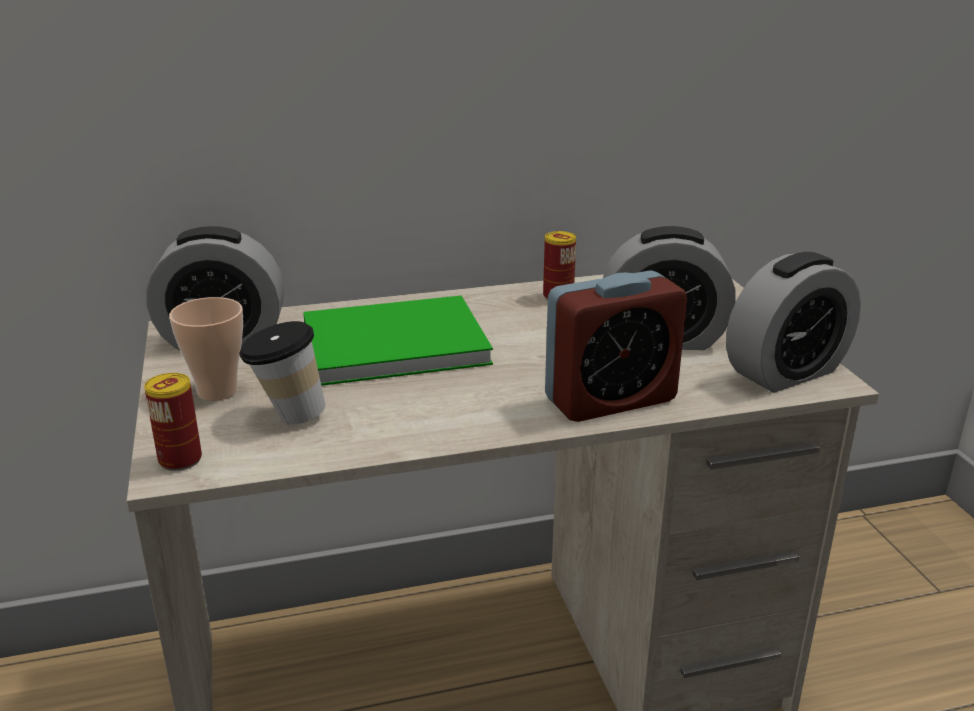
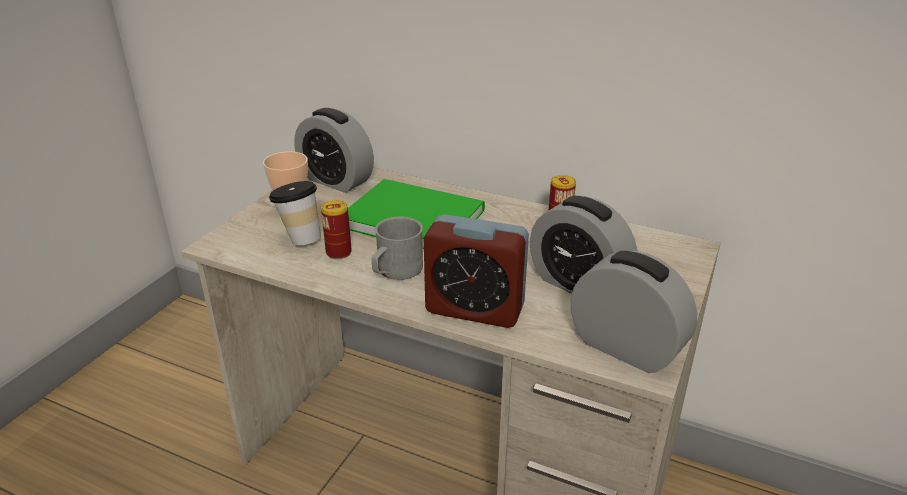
camera: 40 degrees right, 5 degrees up
can [144,373,202,471] -> can moved to [321,200,352,259]
alarm clock [726,252,861,393] -> alarm clock turned 150 degrees counterclockwise [571,251,697,373]
none -> grey mug [372,216,423,280]

